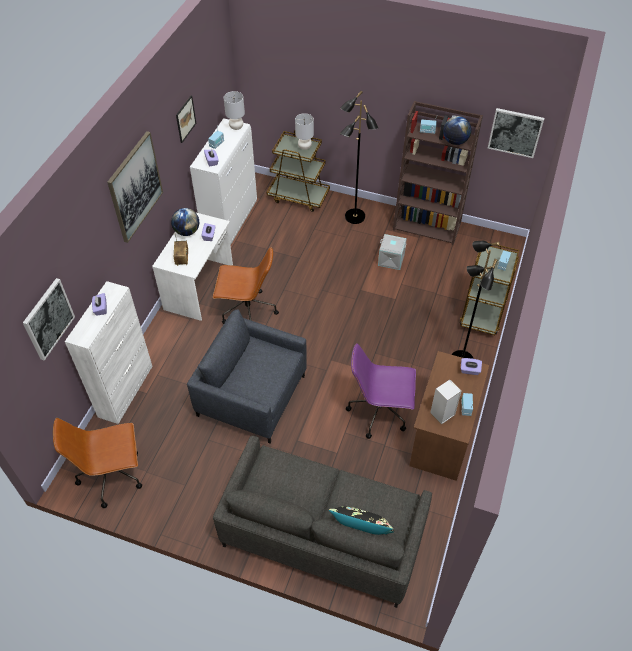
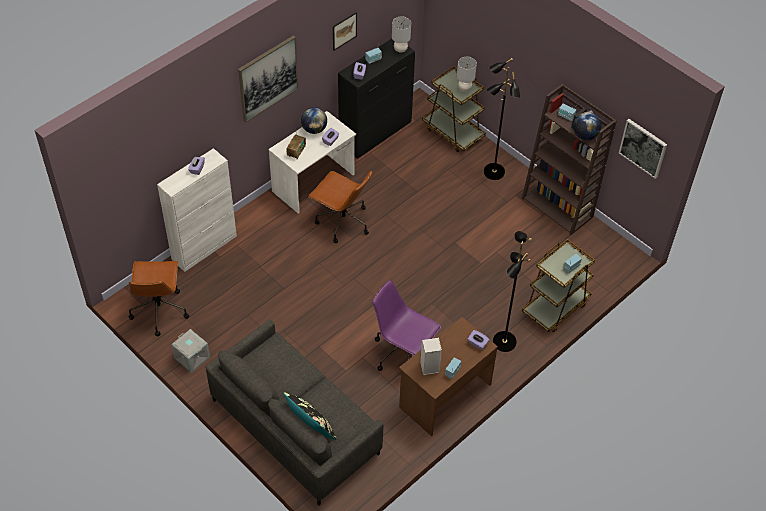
camera: 25 degrees right, 0 degrees up
picture [23,278,75,361] -> none
brown office chair [53,418,142,508] -> brown office chair turned 105 degrees counterclockwise [129,261,189,337]
grey armchair [187,310,307,443] -> none
white cabinet [190,118,257,245] -> black cabinet [338,39,415,159]
grey storage box [378,234,407,270] -> grey storage box moved to [171,329,210,373]

